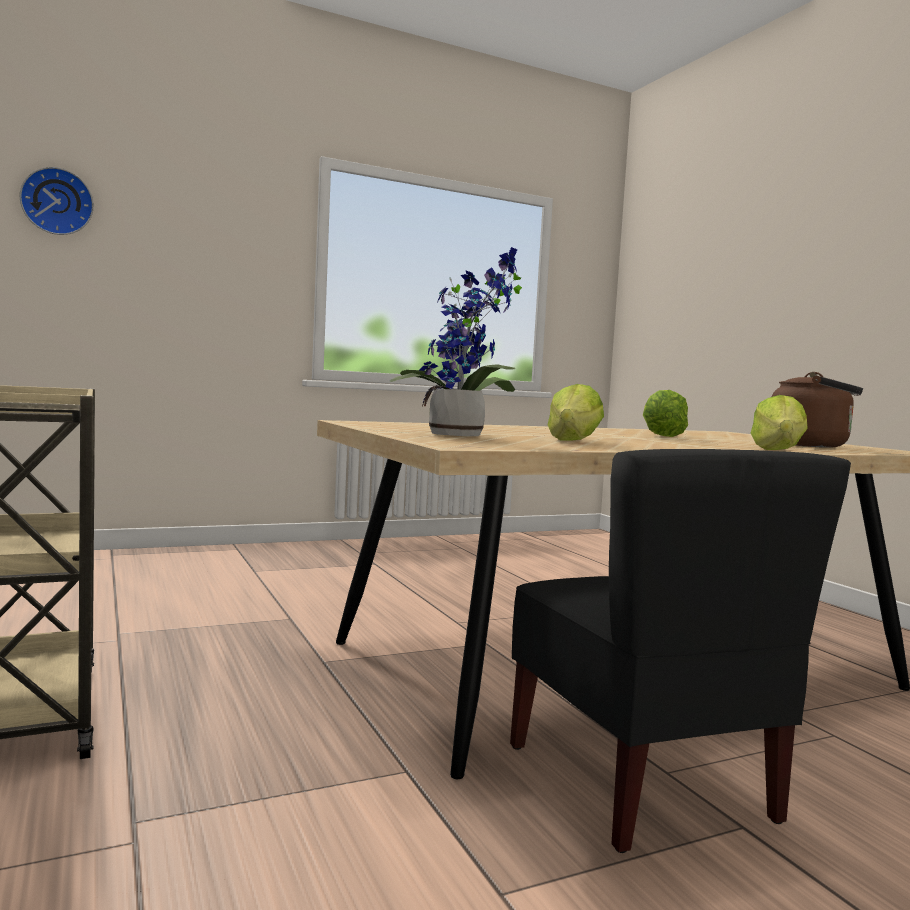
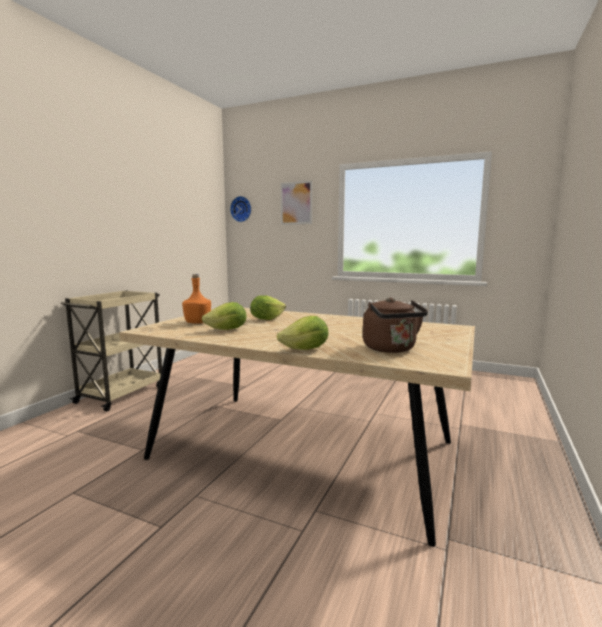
camera: 50 degrees right, 5 degrees up
potted plant [390,247,522,436] -> orange bottle [182,274,211,324]
black chair [510,449,851,853] -> none
lettuce [643,390,688,437] -> lettuce moved to [250,295,286,320]
none -> picture [281,181,312,225]

